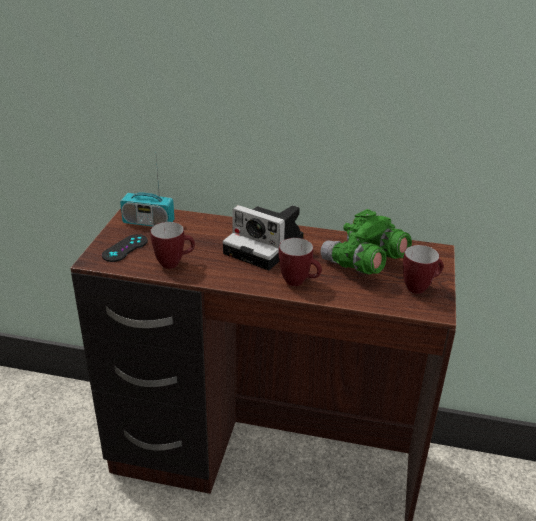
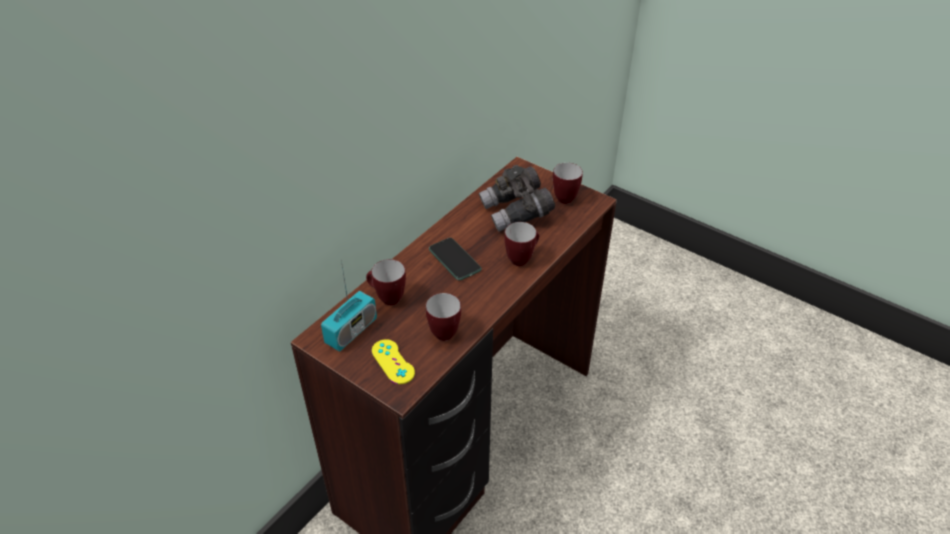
camera: 65 degrees left, 10 degrees up
black game controller [102,234,148,262] -> yellow game controller [372,339,415,384]
camera [223,205,303,270] -> phone [429,238,482,281]
green binoculars [321,209,412,274] -> grey binoculars [479,165,555,232]
none -> mug [366,259,406,306]

